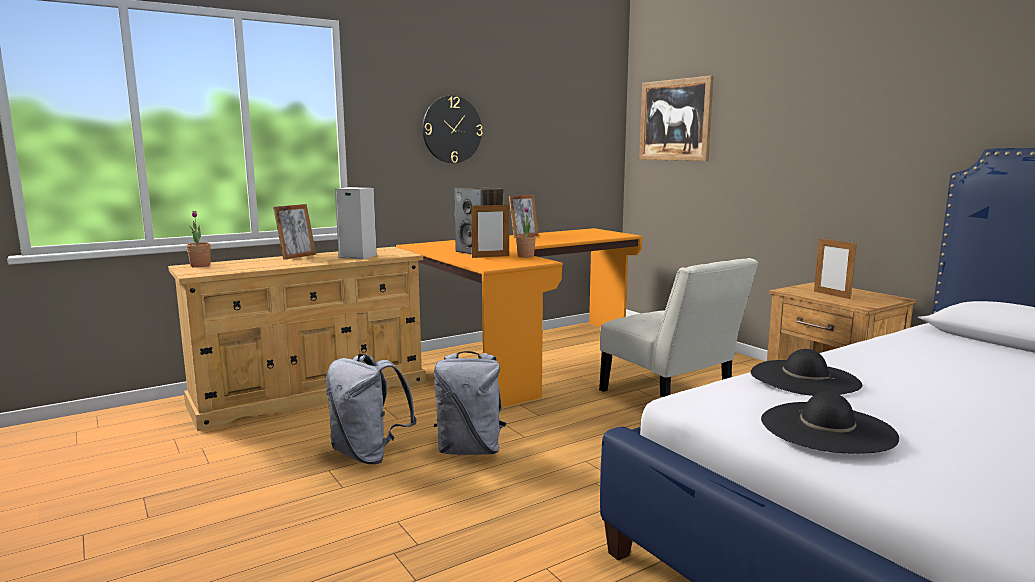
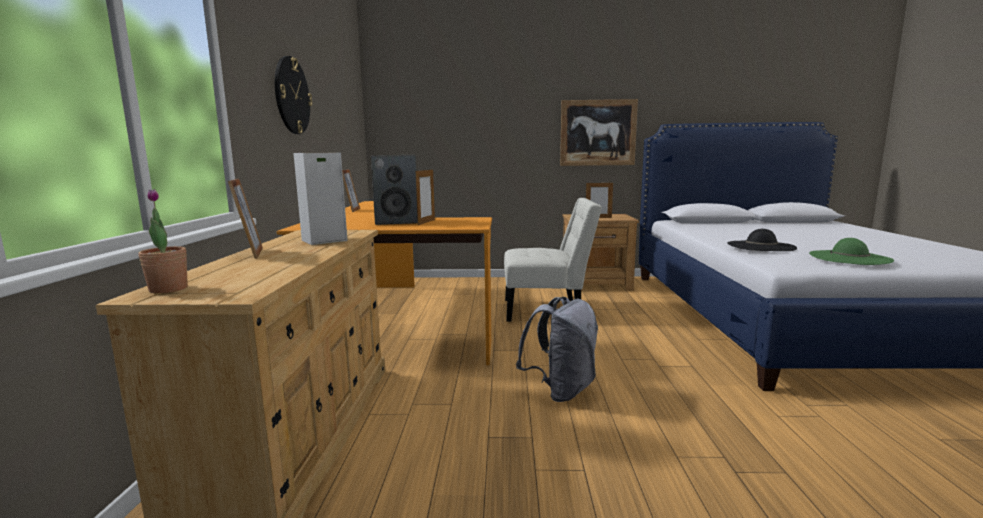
camera: 55 degrees left, 0 degrees up
grey backpack [326,354,417,464] -> none
potted plant [516,207,536,258] -> none
picture [639,75,714,161] -> picture moved to [560,99,638,166]
black hat [761,391,899,454] -> green hat [809,238,894,265]

